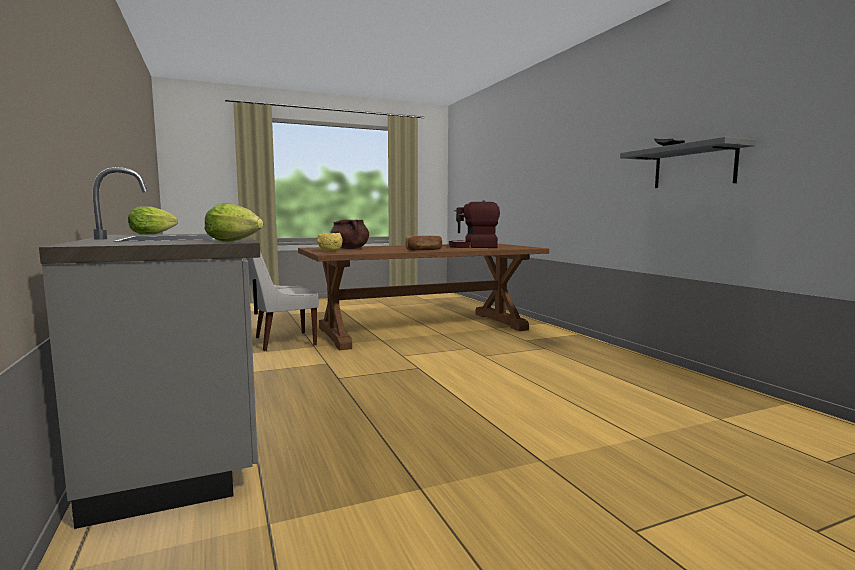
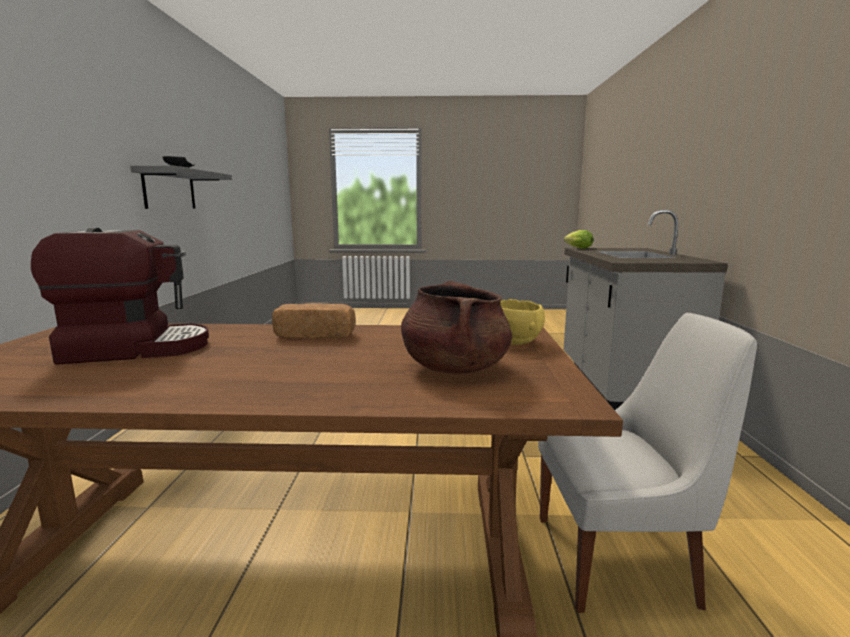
camera: 155 degrees left, 5 degrees up
lettuce [128,206,178,235] -> none
coffee machine [449,201,500,248] -> coffee machine turned 45 degrees counterclockwise [31,228,209,365]

